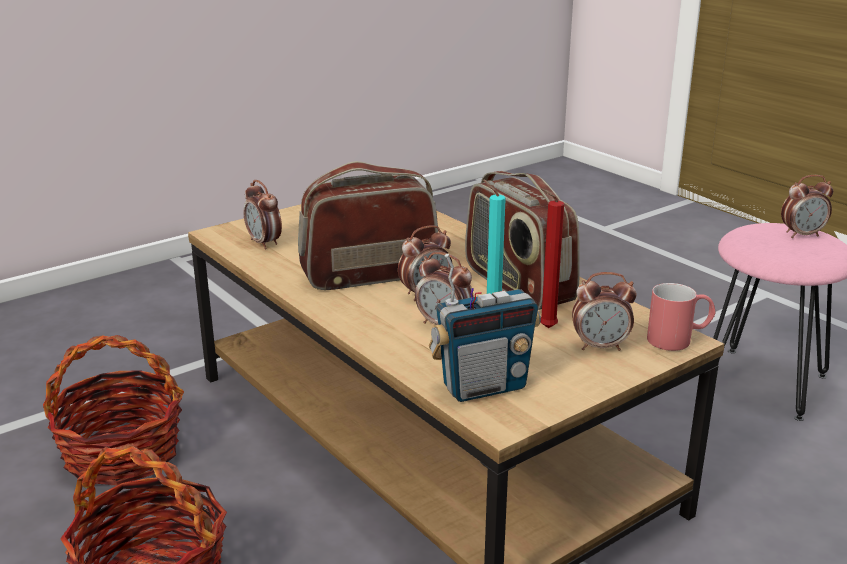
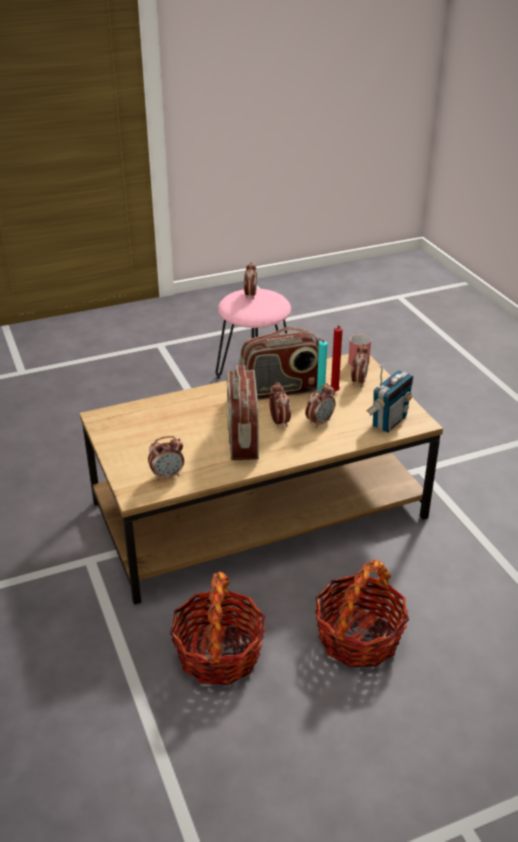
camera: 75 degrees left, 10 degrees up
radio [429,254,541,402] -> radio turned 45 degrees clockwise [367,365,413,433]

